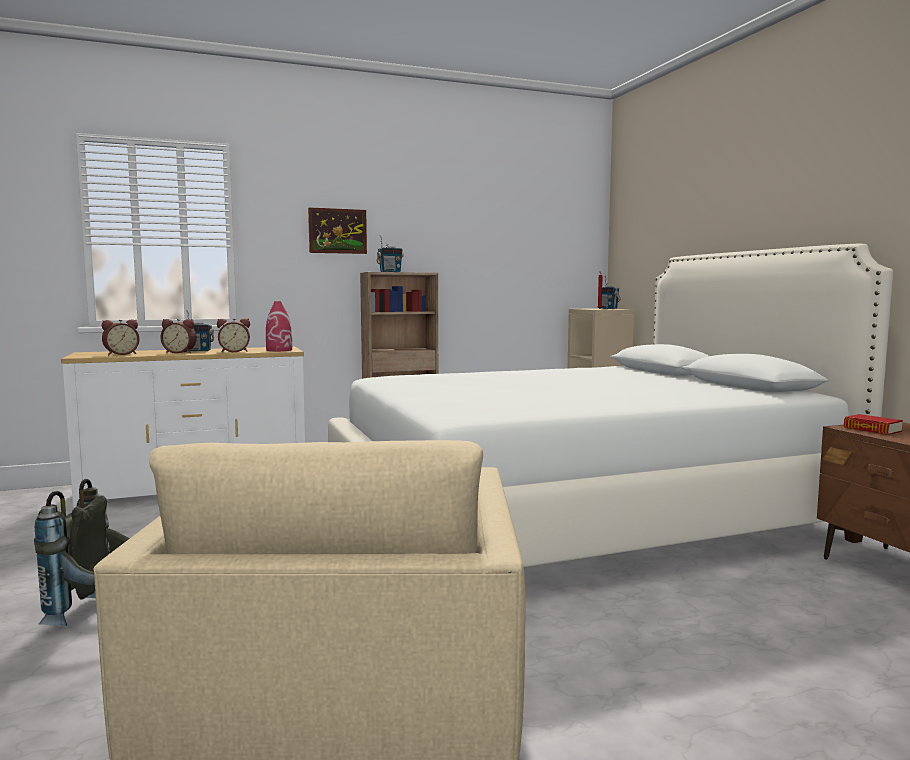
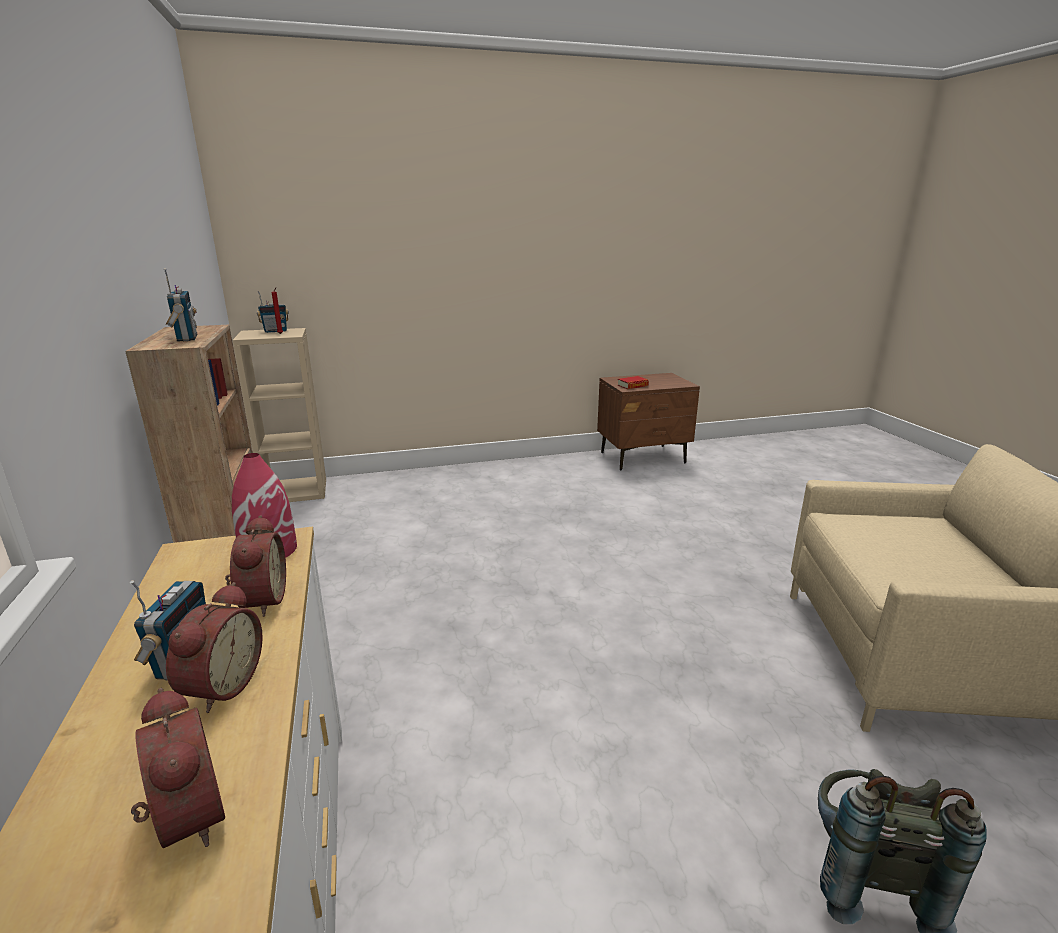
camera: 85 degrees left, 15 degrees up
picture [308,207,367,254] -> none
white bed [328,244,893,567] -> none

